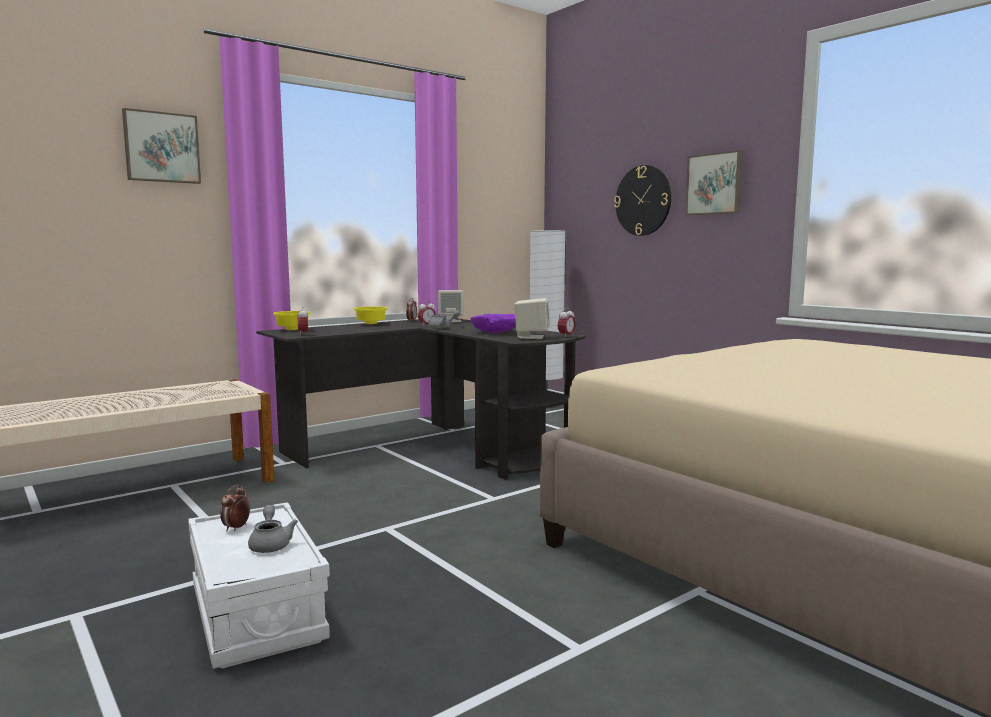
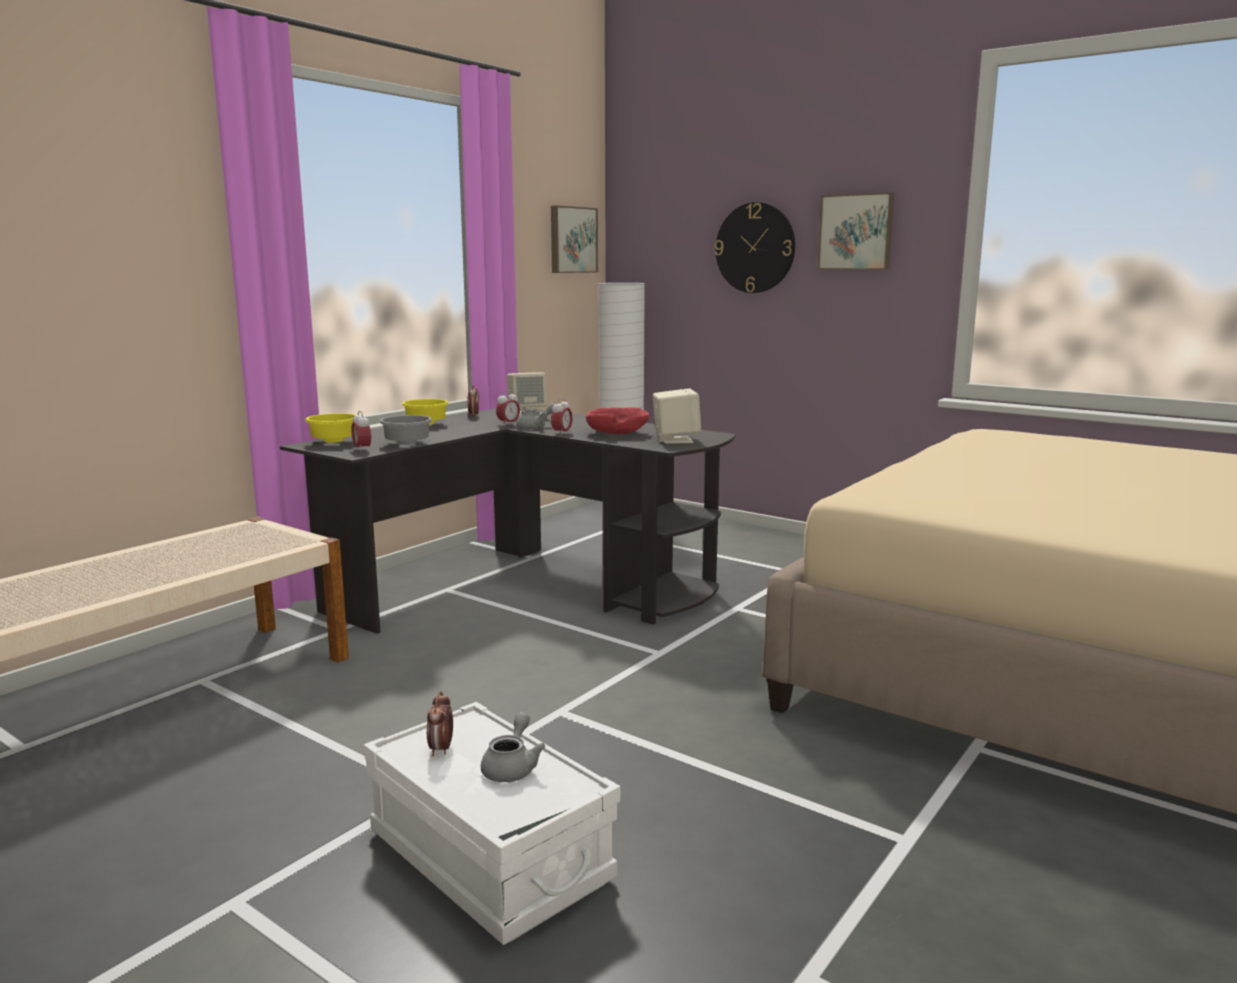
camera: 15 degrees left, 5 degrees up
picture [122,108,201,184] -> picture moved to [551,205,598,273]
grey teapot [248,505,298,553] -> grey teapot turned 45 degrees clockwise [481,712,546,782]
purple bowl [471,314,516,333] -> red bowl [586,407,650,434]
alarm clock [558,308,576,336] -> alarm clock moved to [551,398,573,434]
none -> grey bowl [380,415,432,445]

